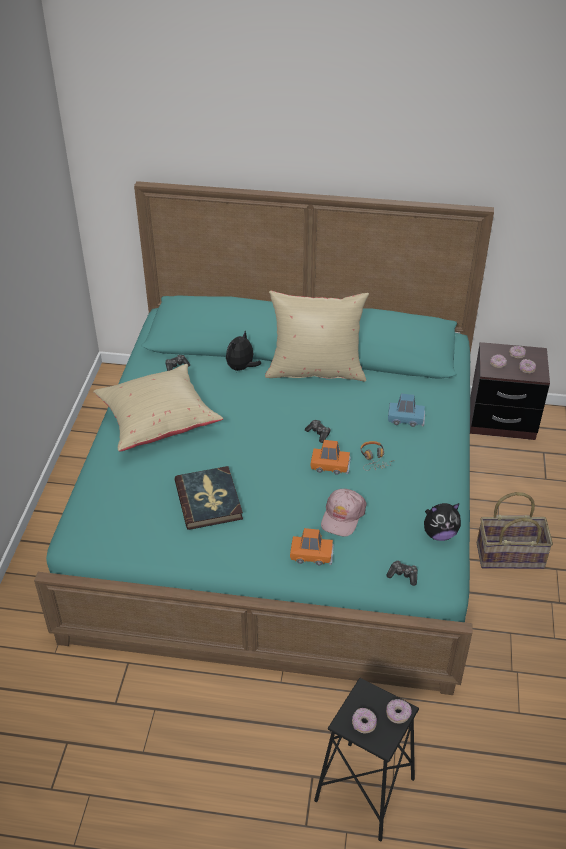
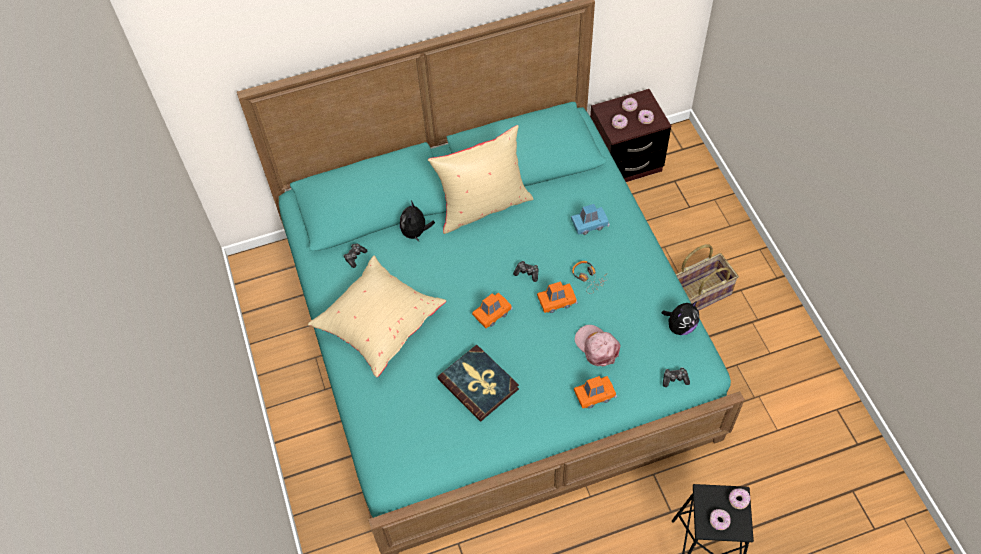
camera: 25 degrees left, 15 degrees up
pink cap [321,489,367,536] -> pink cap turned 150 degrees clockwise [575,325,620,366]
none -> orange toy car [472,293,513,328]

